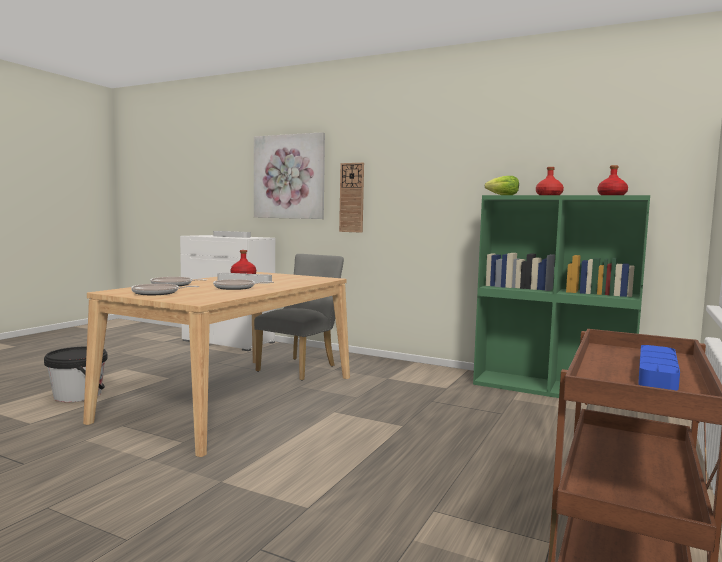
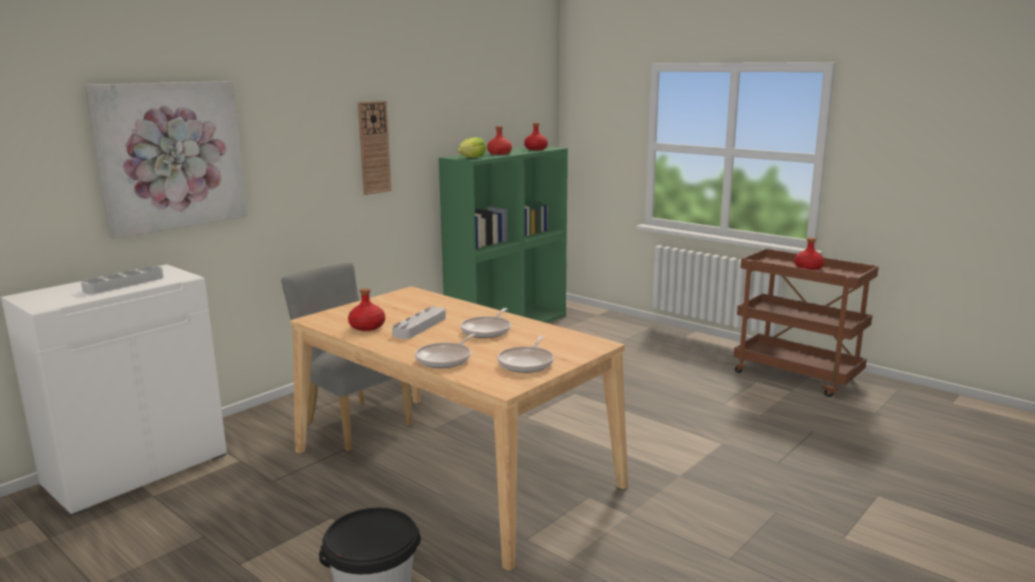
camera: 75 degrees left, 10 degrees up
wall clock [339,163,364,233] -> wall clock moved to [358,101,392,195]
blue tray [638,345,680,390] -> red bottle [794,238,825,270]

